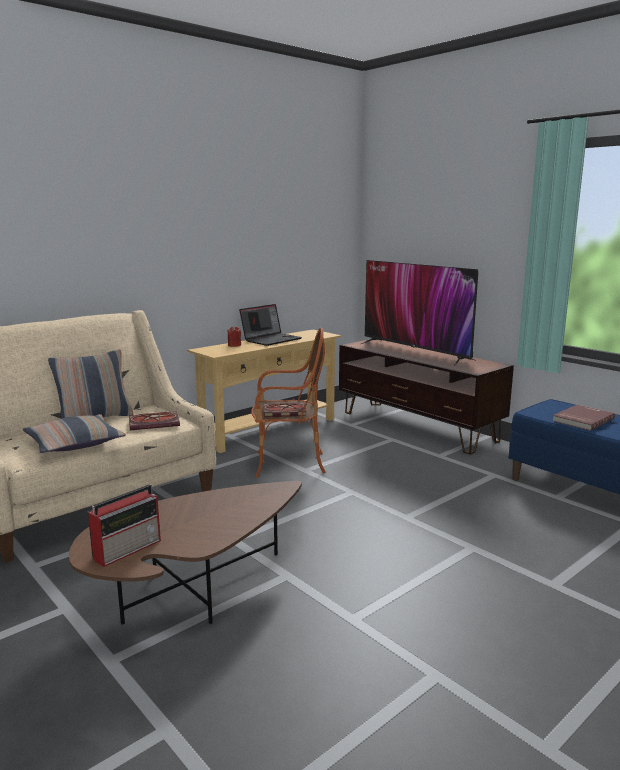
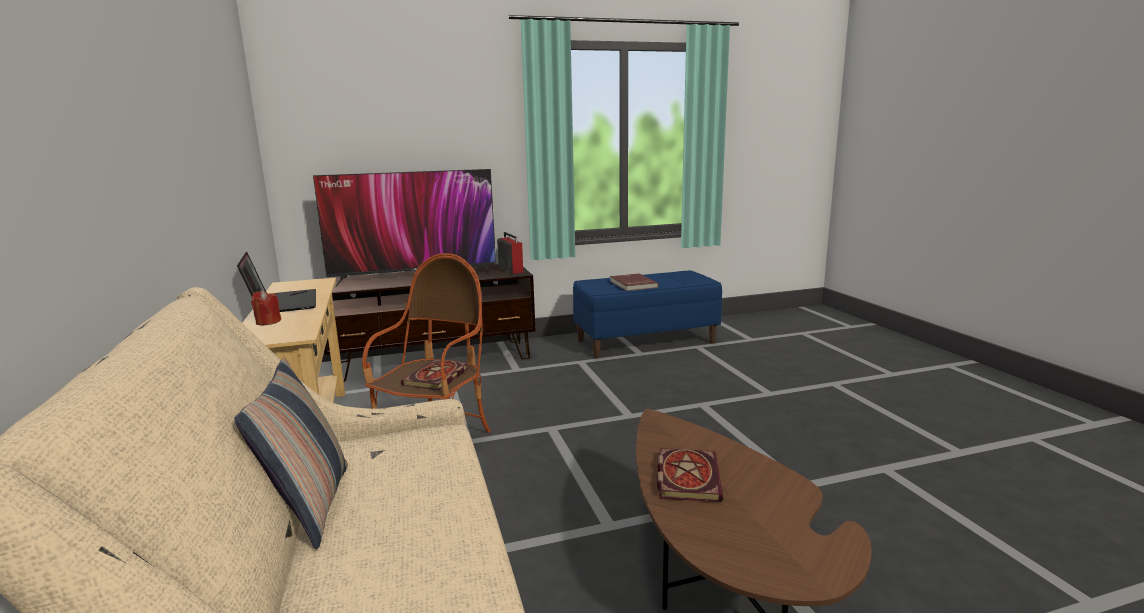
camera: 65 degrees left, 0 degrees up
pillow [23,414,126,453] -> none
radio [88,484,161,567] -> radio moved to [497,232,523,274]
book [129,411,180,431] -> book moved to [657,448,723,502]

